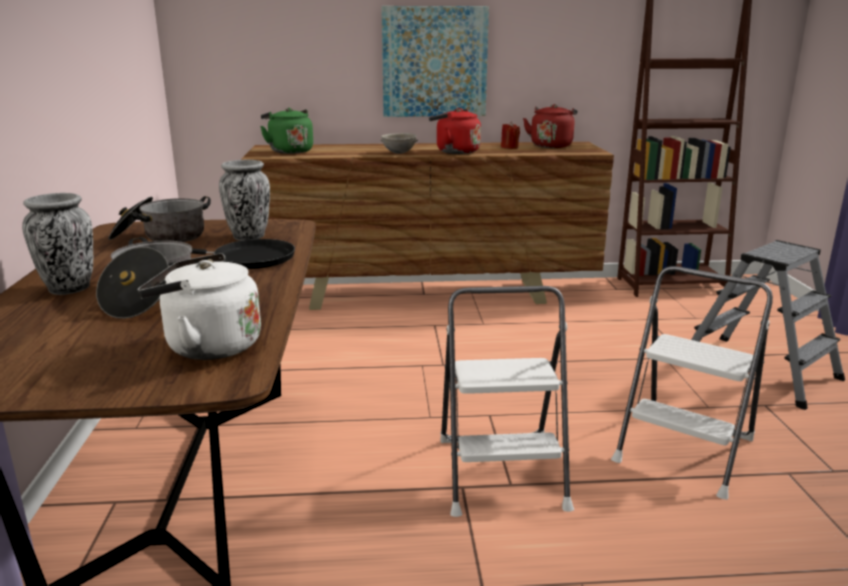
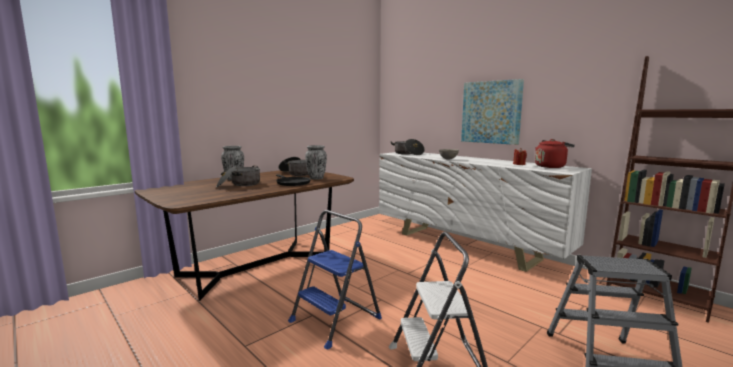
camera: 50 degrees right, 10 degrees down
white kettle [137,253,261,360] -> none
brown cabinet [241,142,614,310] -> white cabinet [379,152,592,272]
green kettle [260,108,313,154] -> cooking pot [391,139,425,155]
red kettle [429,108,481,154] -> none
white step ladder [440,286,574,517] -> blue step ladder [288,210,382,350]

